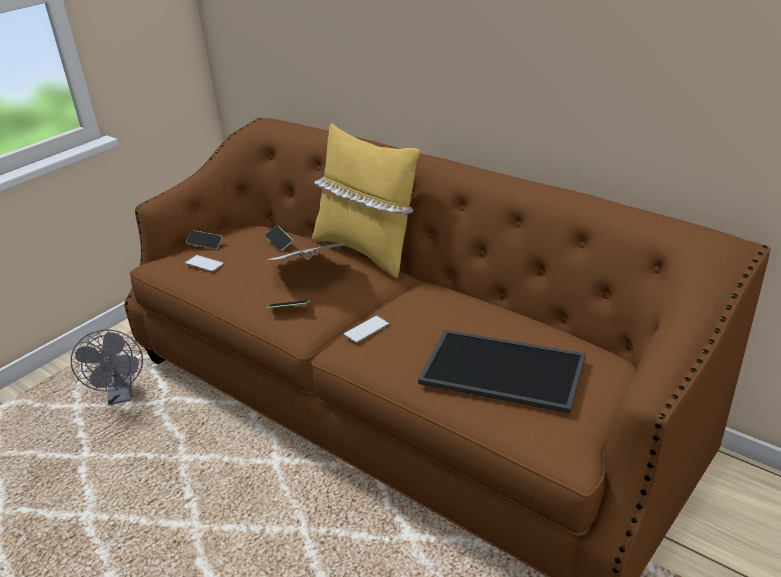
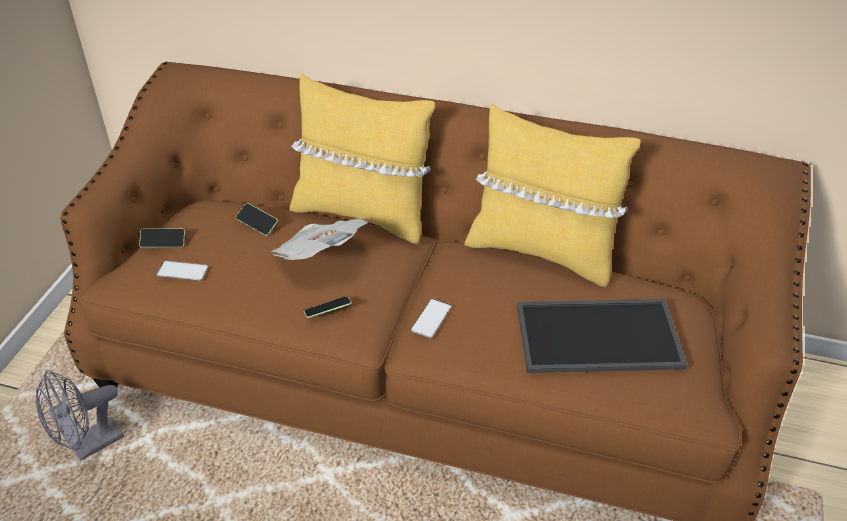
camera: 25 degrees left, 10 degrees up
grey fan [71,330,143,405] -> grey fan turned 90 degrees clockwise [36,370,124,461]
none -> yellow pillow [465,104,641,287]

